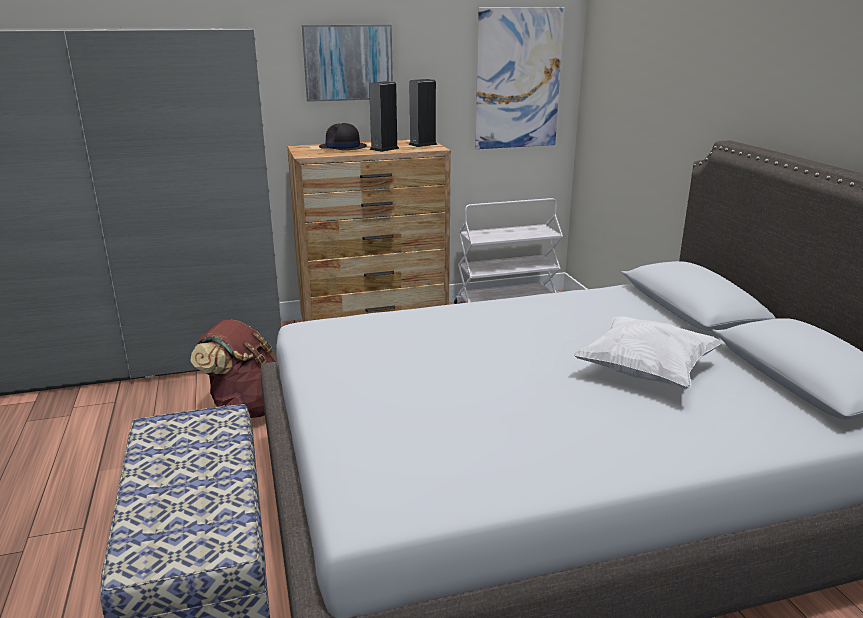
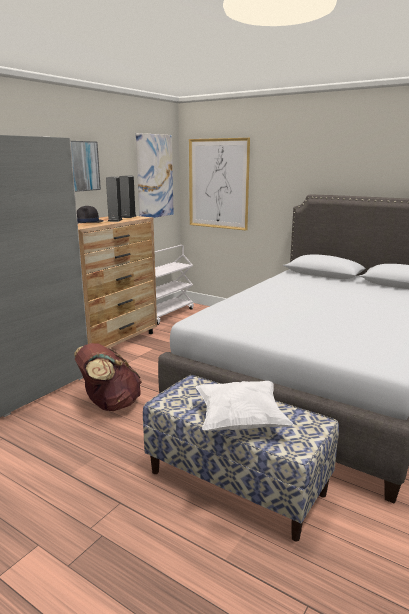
camera: 40 degrees left, 5 degrees down
white pillow [573,316,722,389] -> white pillow moved to [196,381,294,431]
none -> picture [189,138,250,230]

